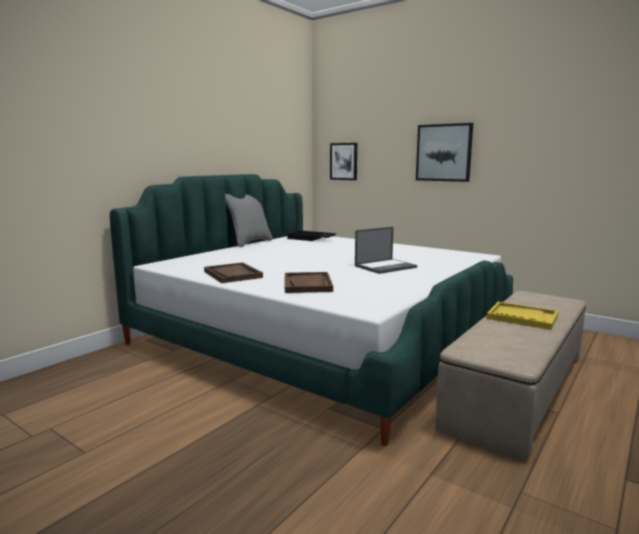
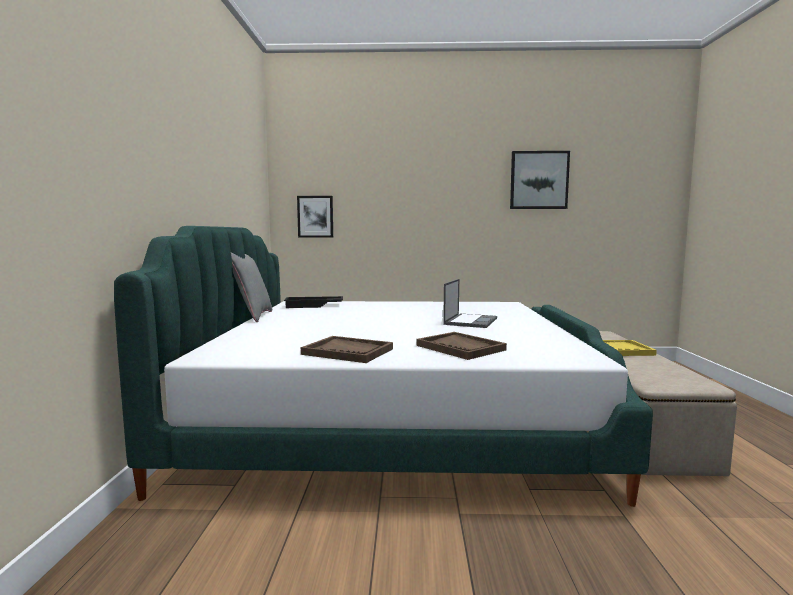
camera: 35 degrees left, 5 degrees down
picture [416,123,473,182] -> picture moved to [510,151,570,209]

